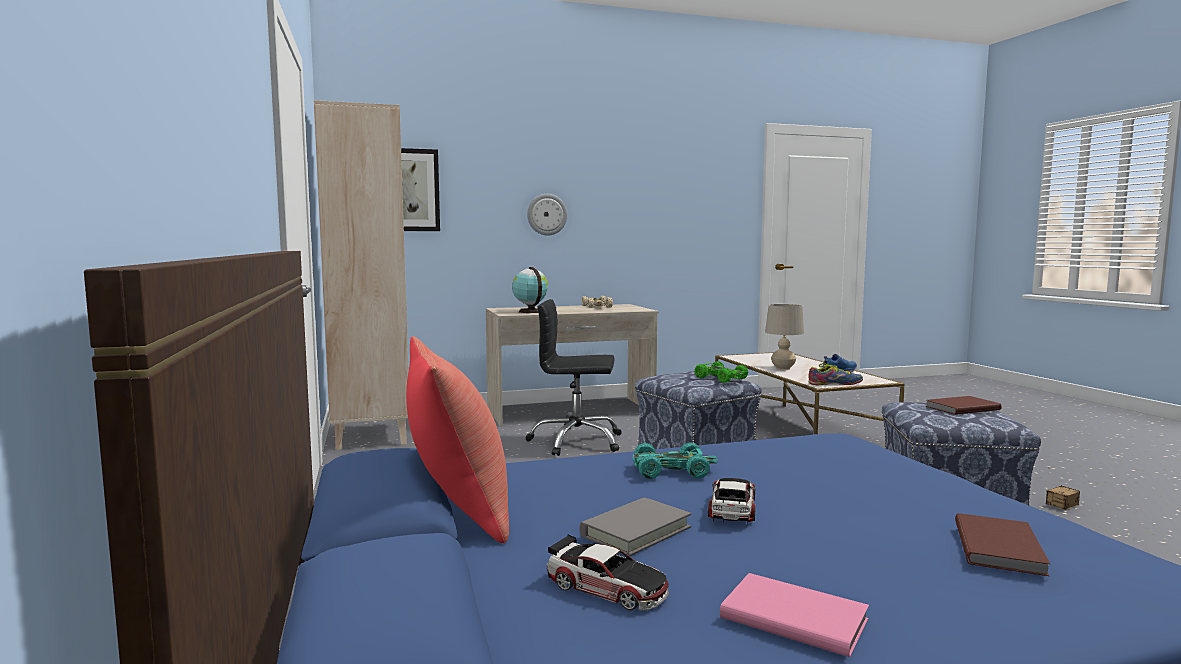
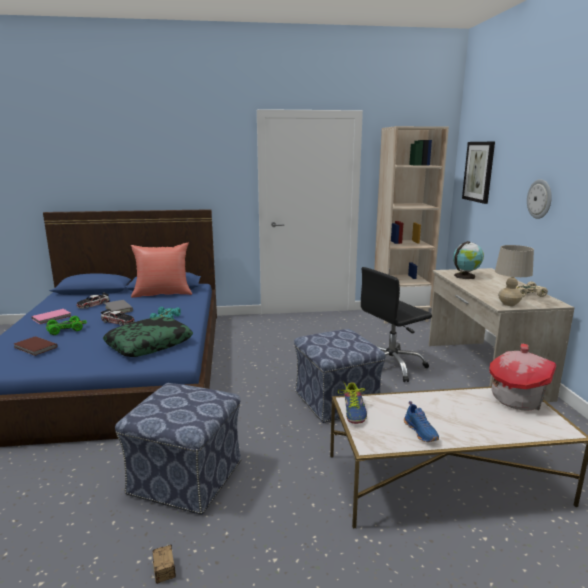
camera: 100 degrees right, 10 degrees up
black office chair [525,299,622,456] -> black office chair turned 135 degrees counterclockwise [361,267,432,382]
green toy car [695,361,748,383] -> green toy car moved to [46,316,87,335]
beige table lamp [765,304,804,370] -> beige table lamp moved to [495,245,534,306]
brown book [925,396,1002,415] -> none
none -> pillow [103,317,193,357]
none -> toy house [489,344,556,411]

